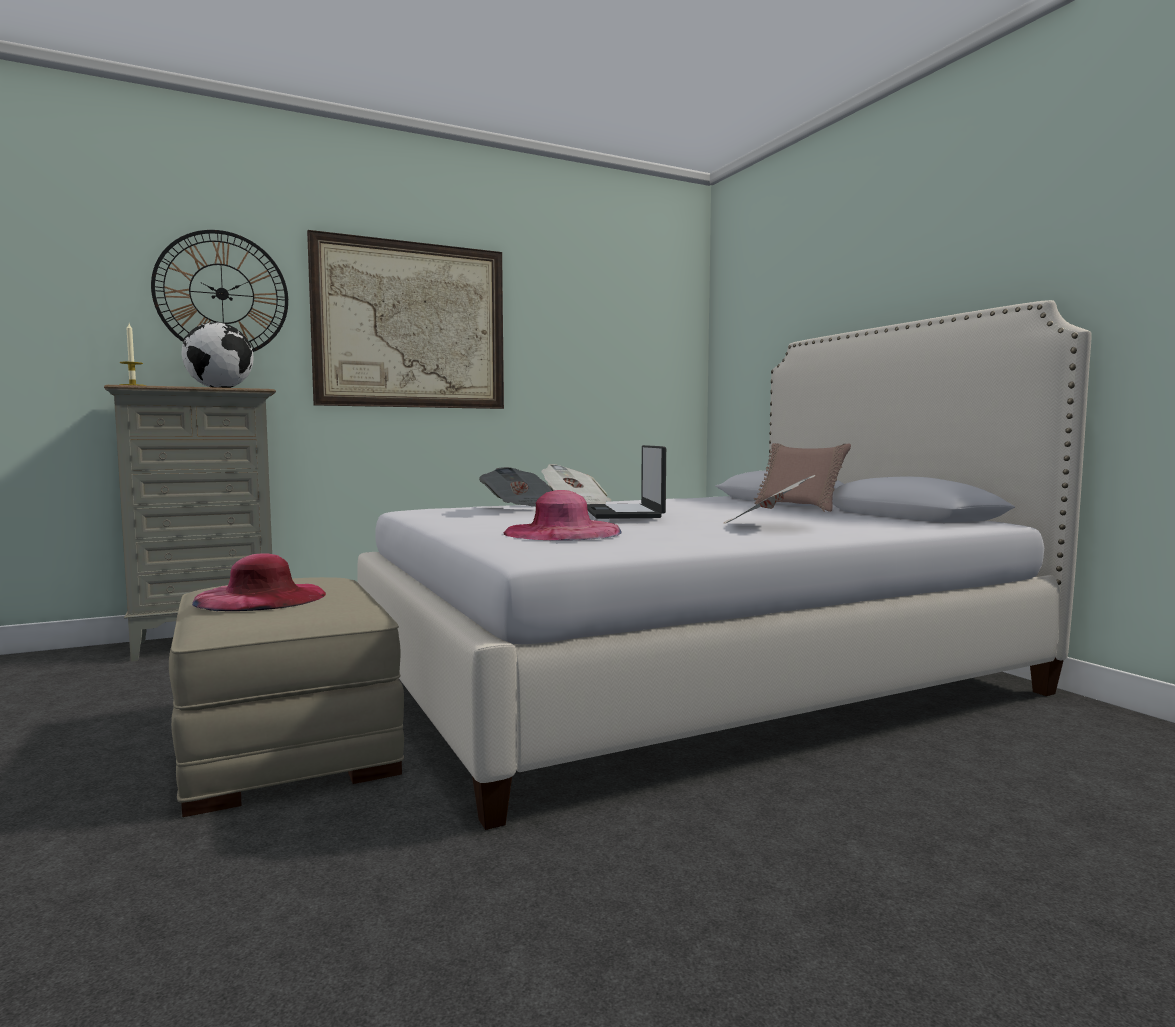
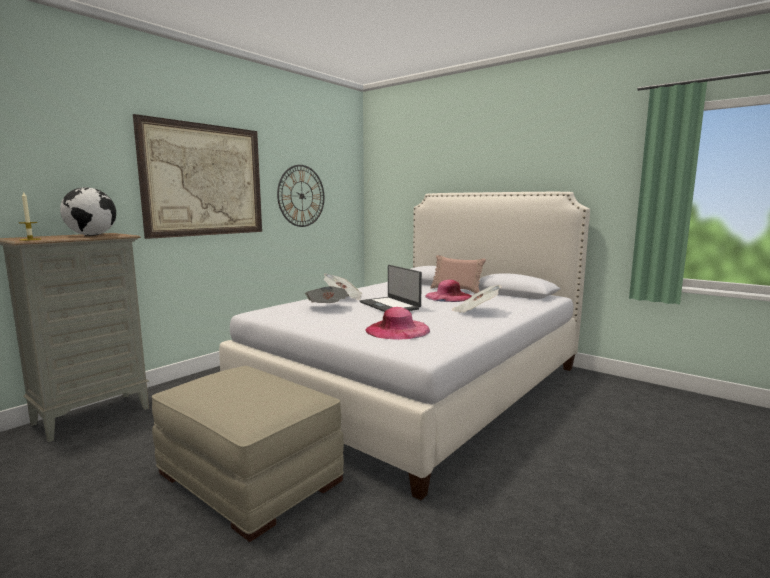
camera: 25 degrees left, 5 degrees up
wall clock [151,230,288,352] -> wall clock moved to [277,165,324,227]
pink hat [192,553,326,611] -> pink hat moved to [425,280,472,302]

